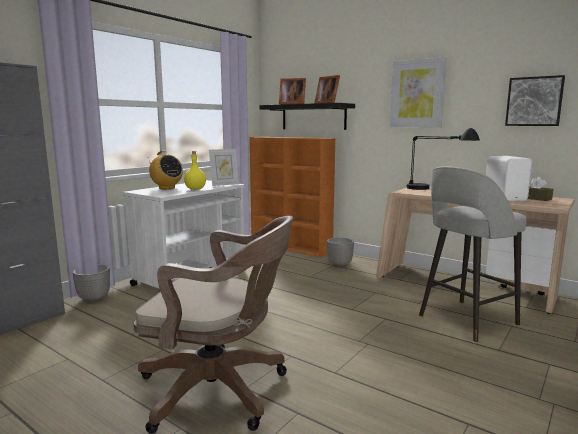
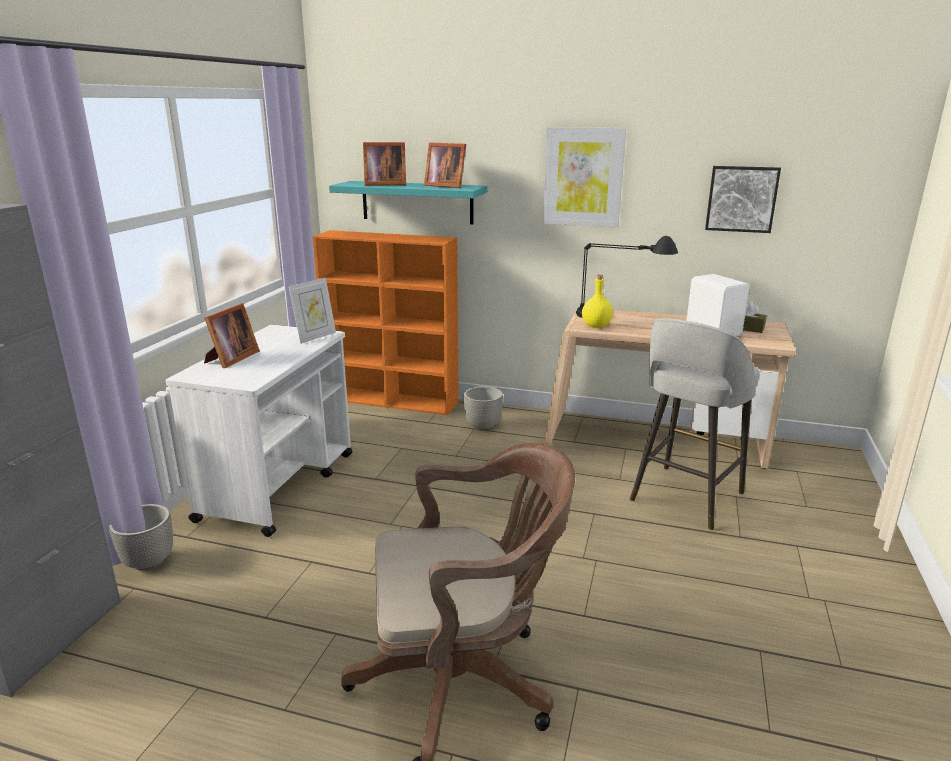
camera: 20 degrees left, 10 degrees up
radio [149,151,183,189] -> picture frame [204,303,260,368]
yellow bottle [184,151,206,190] -> yellow bottle moved to [582,274,613,328]
black shelf [259,103,355,130] -> turquoise shelf [329,181,487,224]

